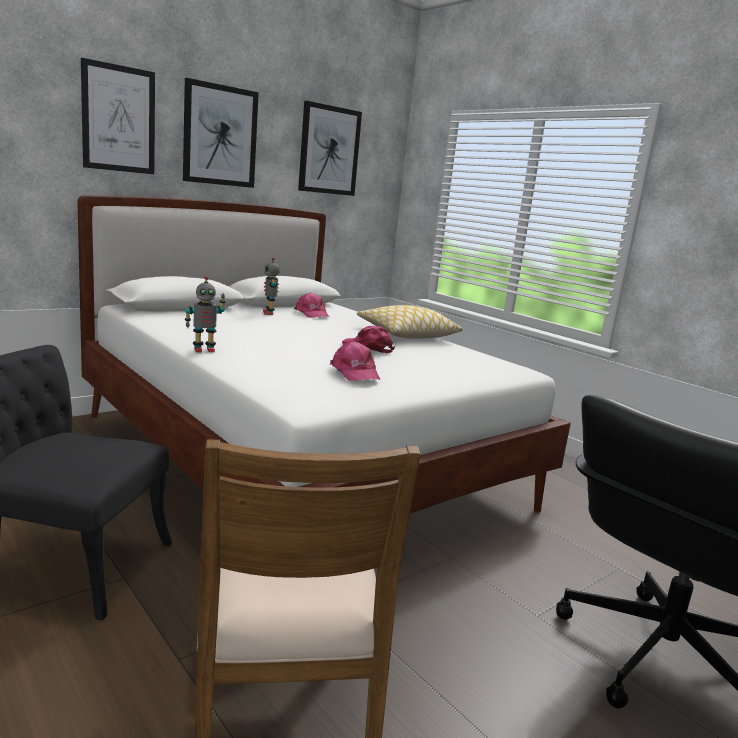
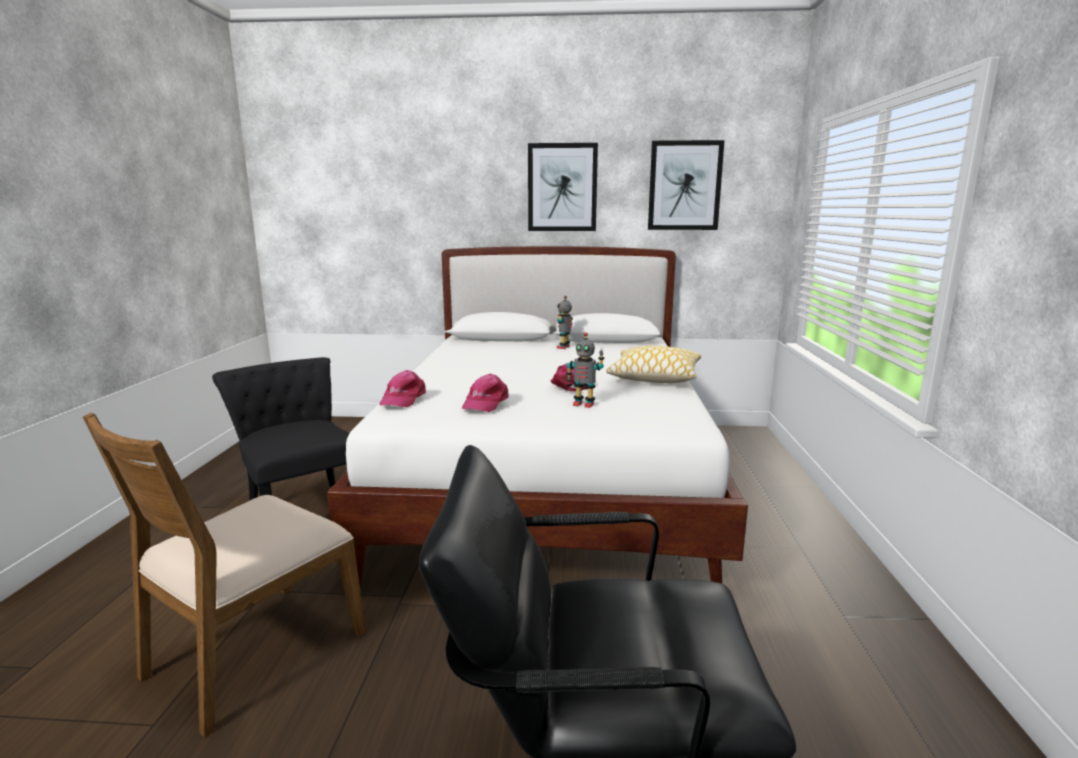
camera: 45 degrees right, 0 degrees up
picture [81,58,155,174] -> none
toy robot [185,276,226,352] -> toy robot moved to [566,332,604,408]
pink cap [294,293,329,318] -> pink cap moved to [379,370,426,407]

